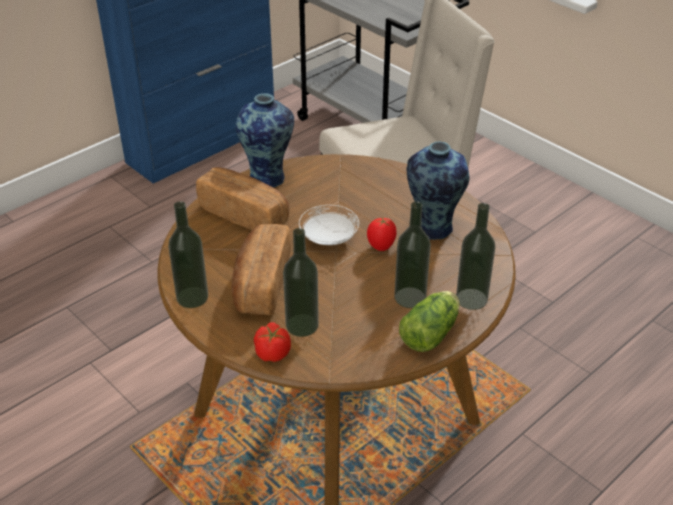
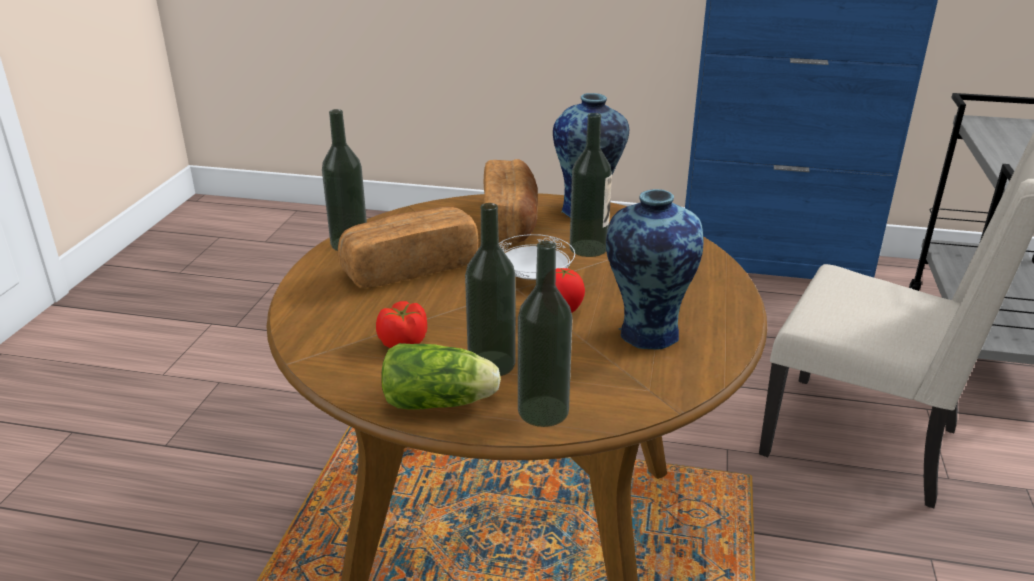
camera: 55 degrees right, 10 degrees down
tomato [254,323,291,362] -> tomato moved to [376,301,427,348]
bottle [283,228,319,337] -> bottle moved to [570,113,612,257]

